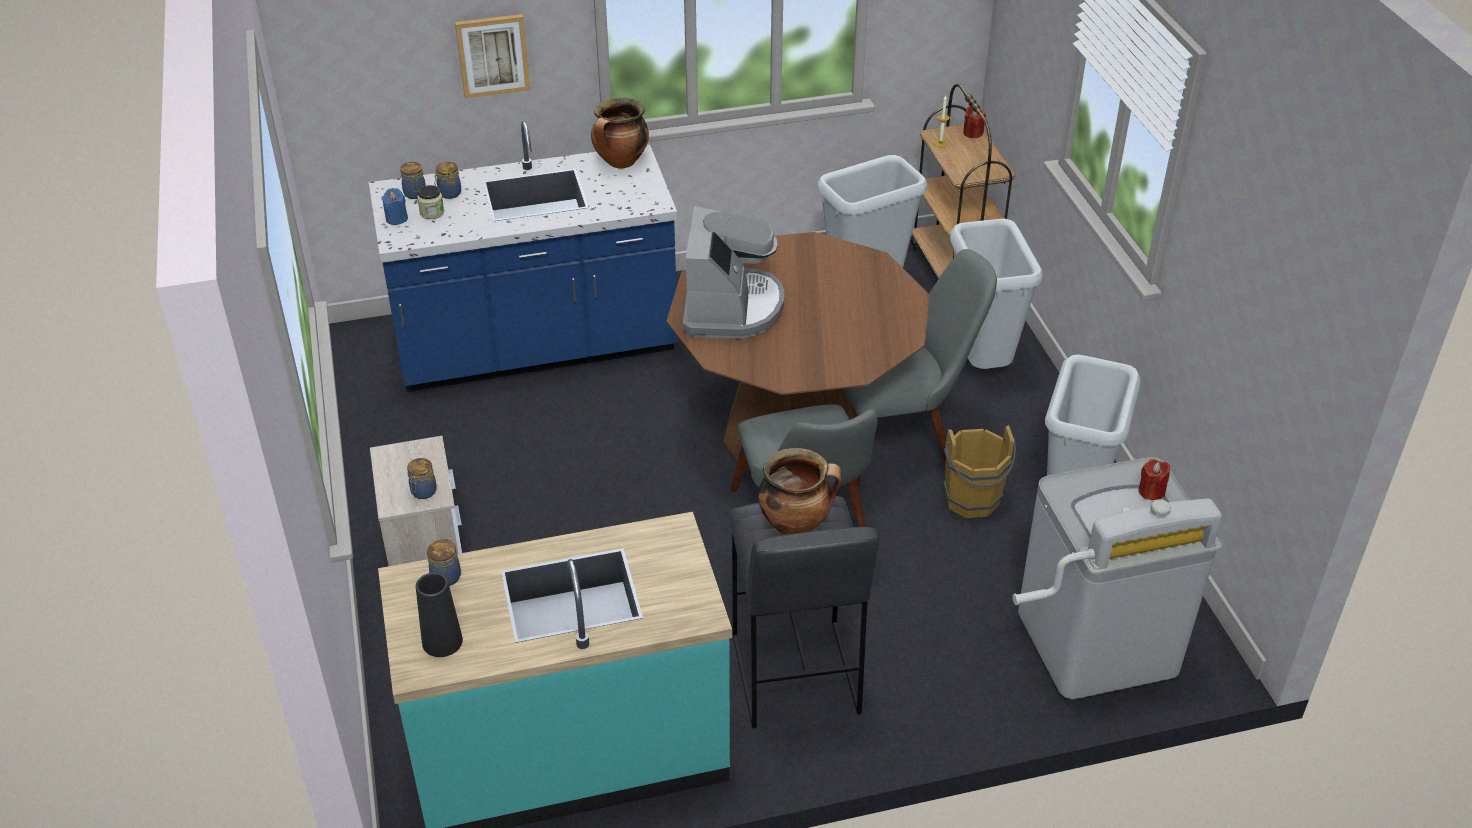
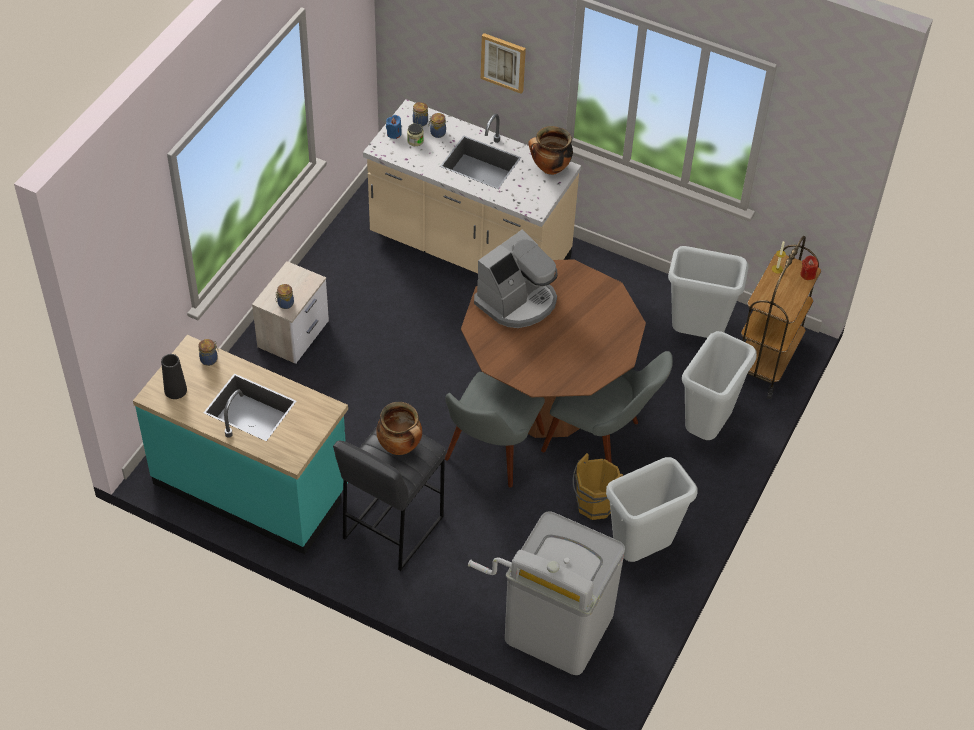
camera: 40 degrees right, 10 degrees up
blue counter [369,121,678,392] -> beige counter [363,99,581,273]
red candle [1138,459,1170,500] -> none

